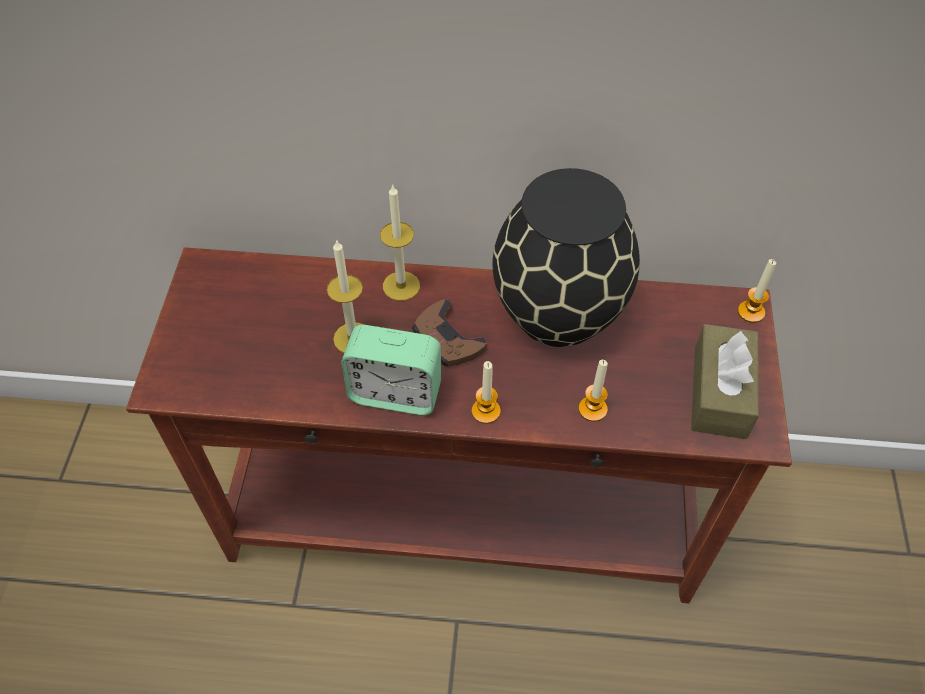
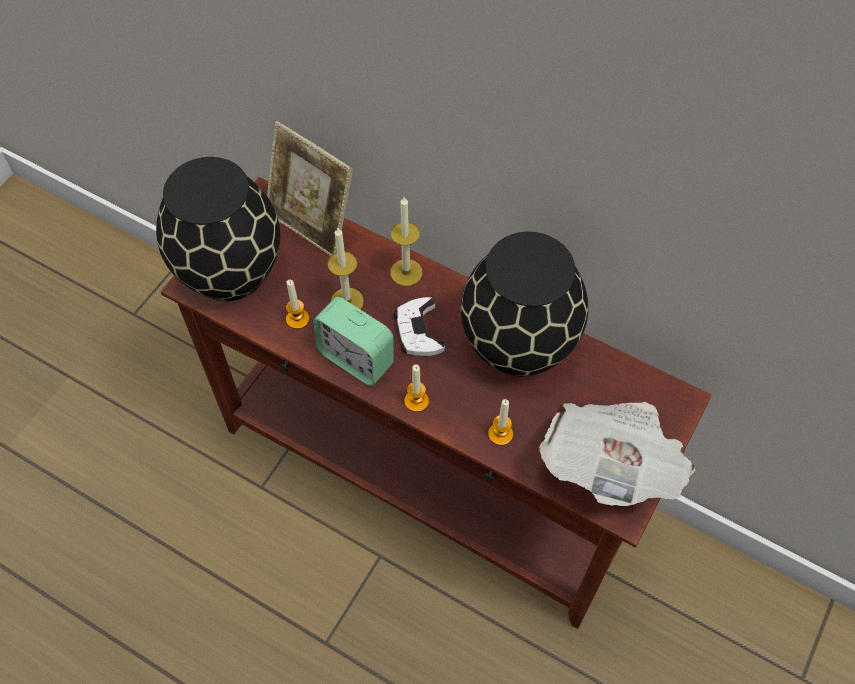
camera: 25 degrees right, 5 degrees up
brown game controller [412,299,486,366] -> white game controller [394,297,445,356]
brown tissue box [691,324,759,439] -> newspaper [539,402,695,506]
candle [738,259,776,323] -> candle moved to [286,280,309,329]
none -> black vase [156,157,280,301]
none -> picture frame [267,121,353,256]

